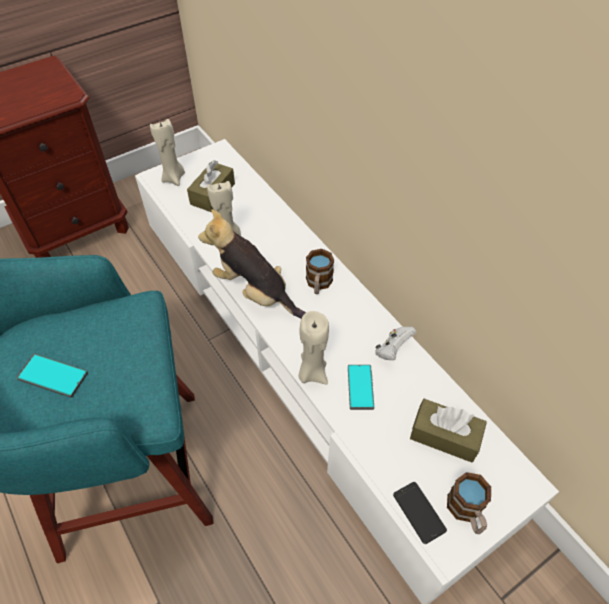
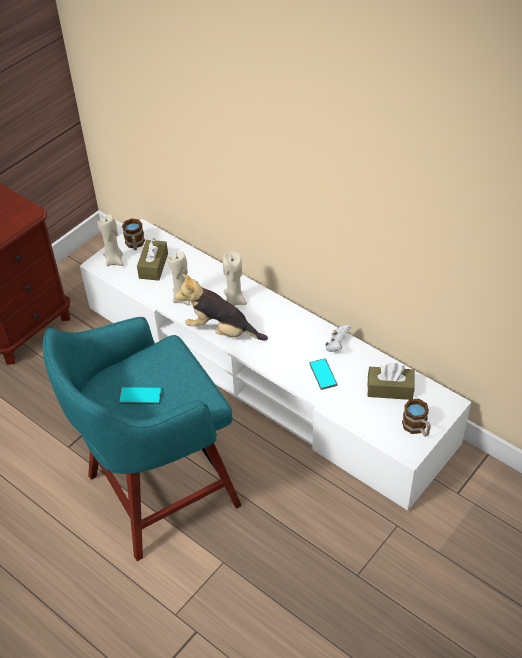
camera: 15 degrees left, 5 degrees down
beige candle [298,311,329,384] -> beige candle moved to [223,251,247,306]
mug [306,249,334,294] -> mug moved to [122,218,145,250]
phone [393,482,447,544] -> none

